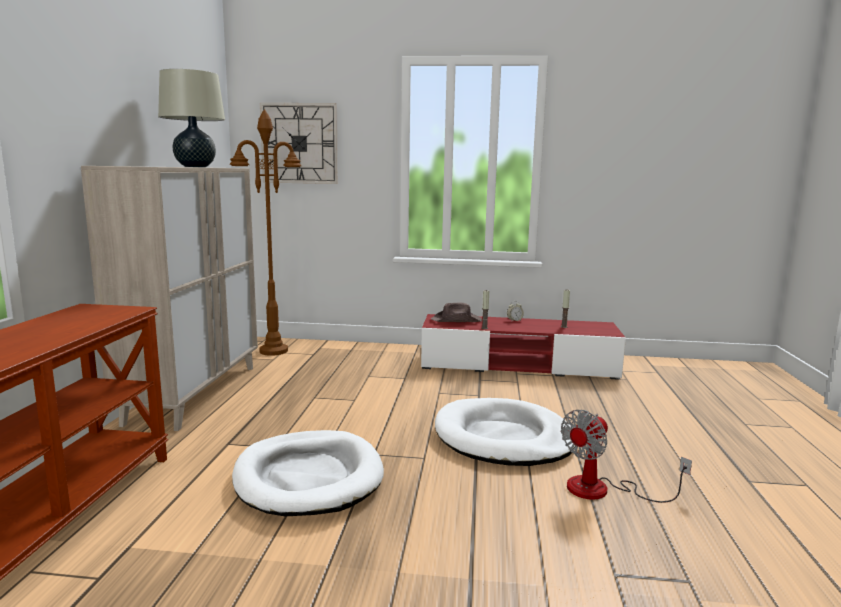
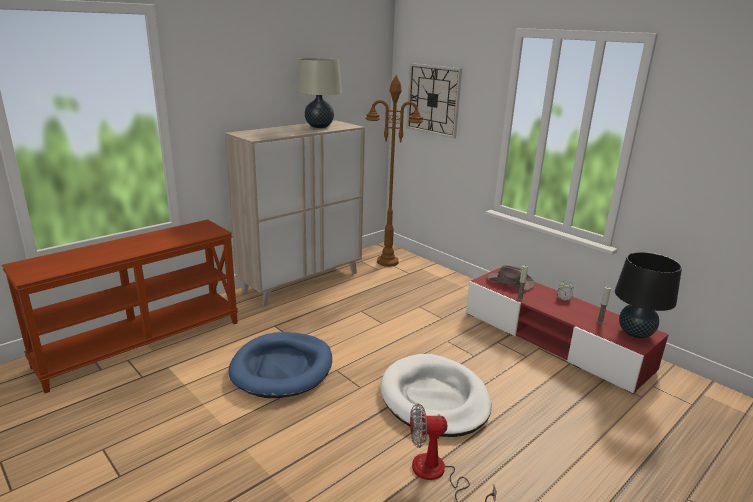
camera: 40 degrees right, 10 degrees up
white dog bed [232,430,384,516] -> blue dog bed [228,332,332,398]
none -> black table lamp [615,252,682,338]

